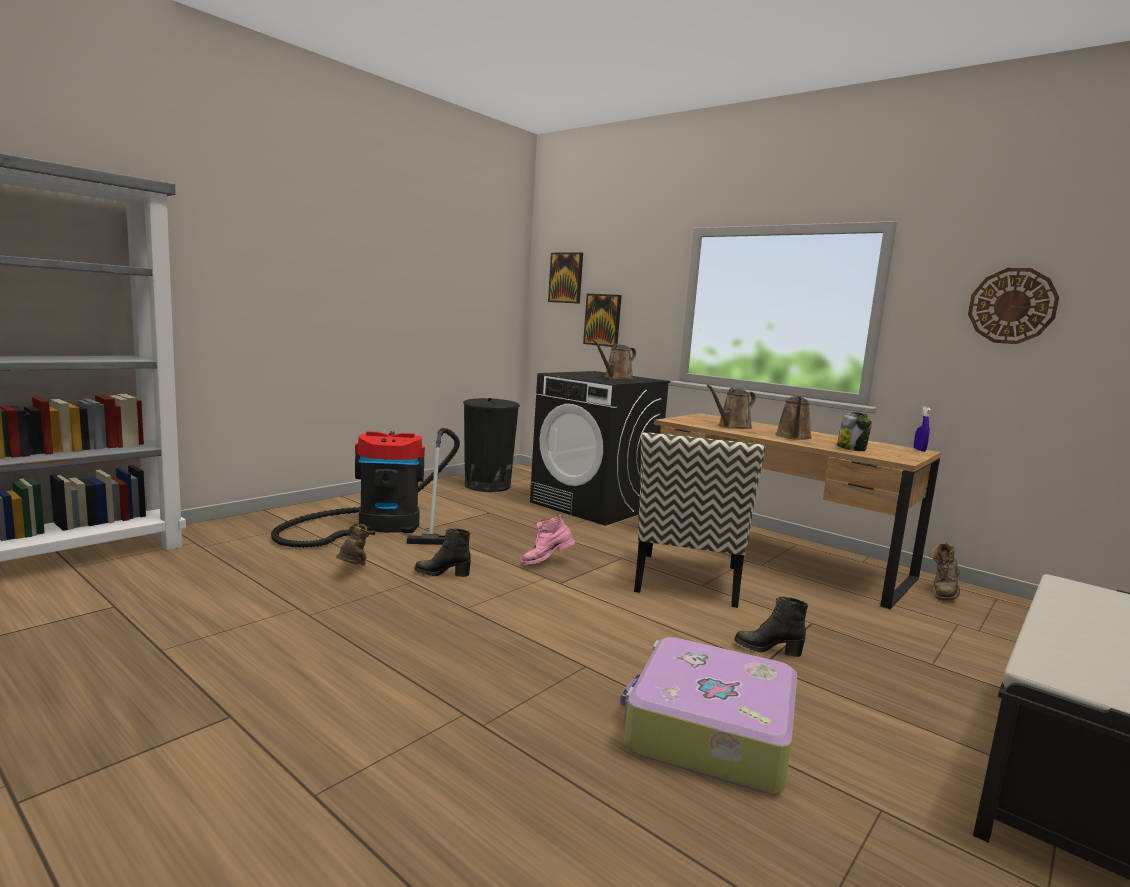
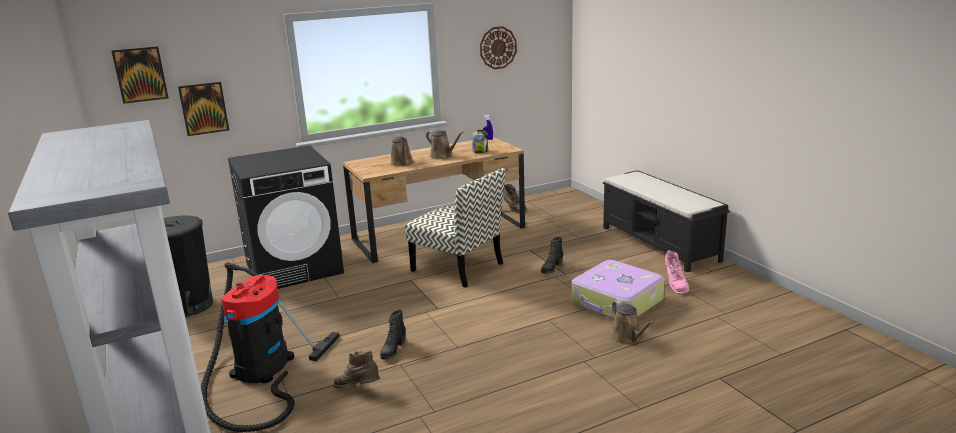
camera: 65 degrees left, 10 degrees up
pink boot [522,515,575,565] -> pink boot moved to [664,250,689,294]
brown watering can [593,340,636,379] -> brown watering can moved to [611,300,654,345]

